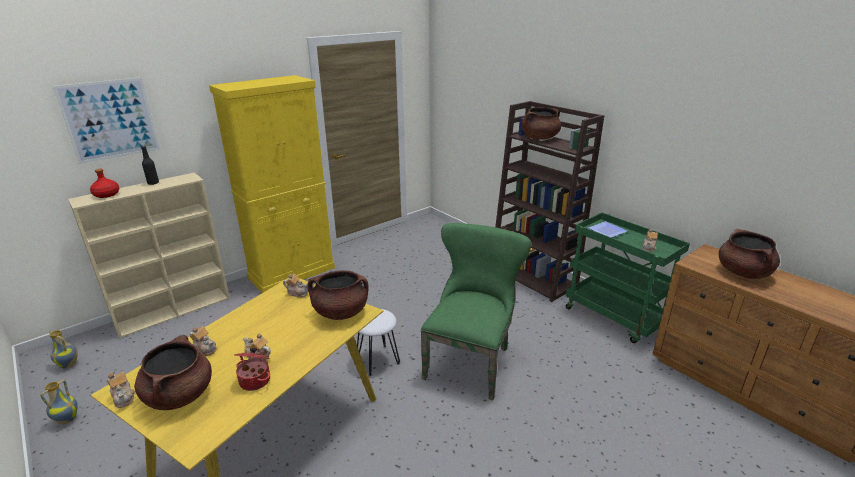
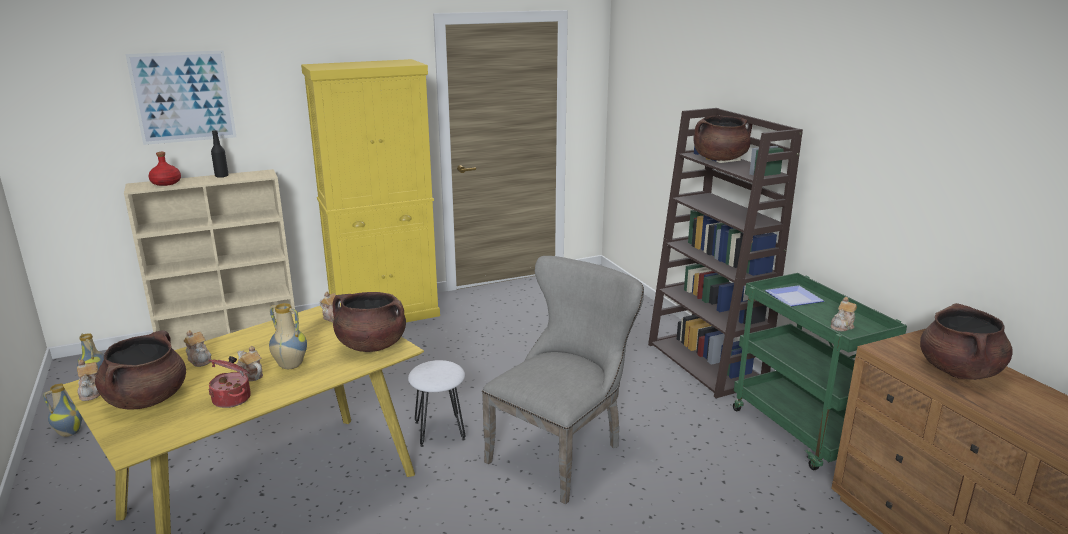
camera: 15 degrees right, 5 degrees down
green chair [421,223,531,400] -> grey chair [482,256,644,505]
none -> vase [269,303,307,369]

